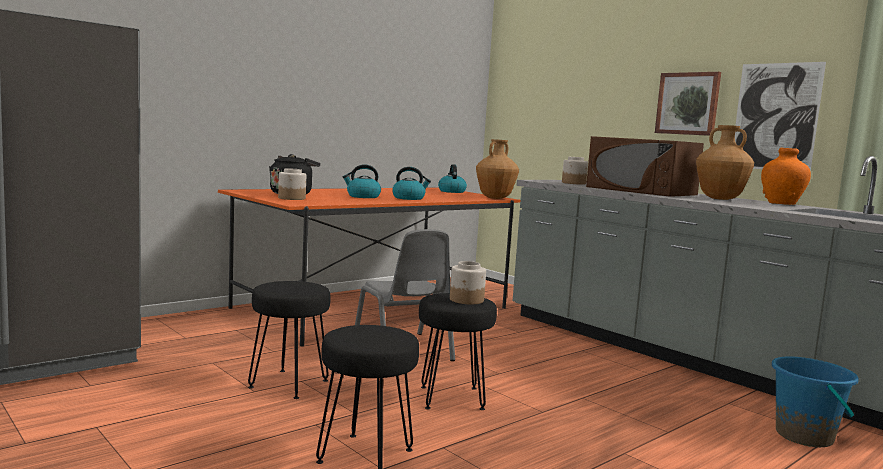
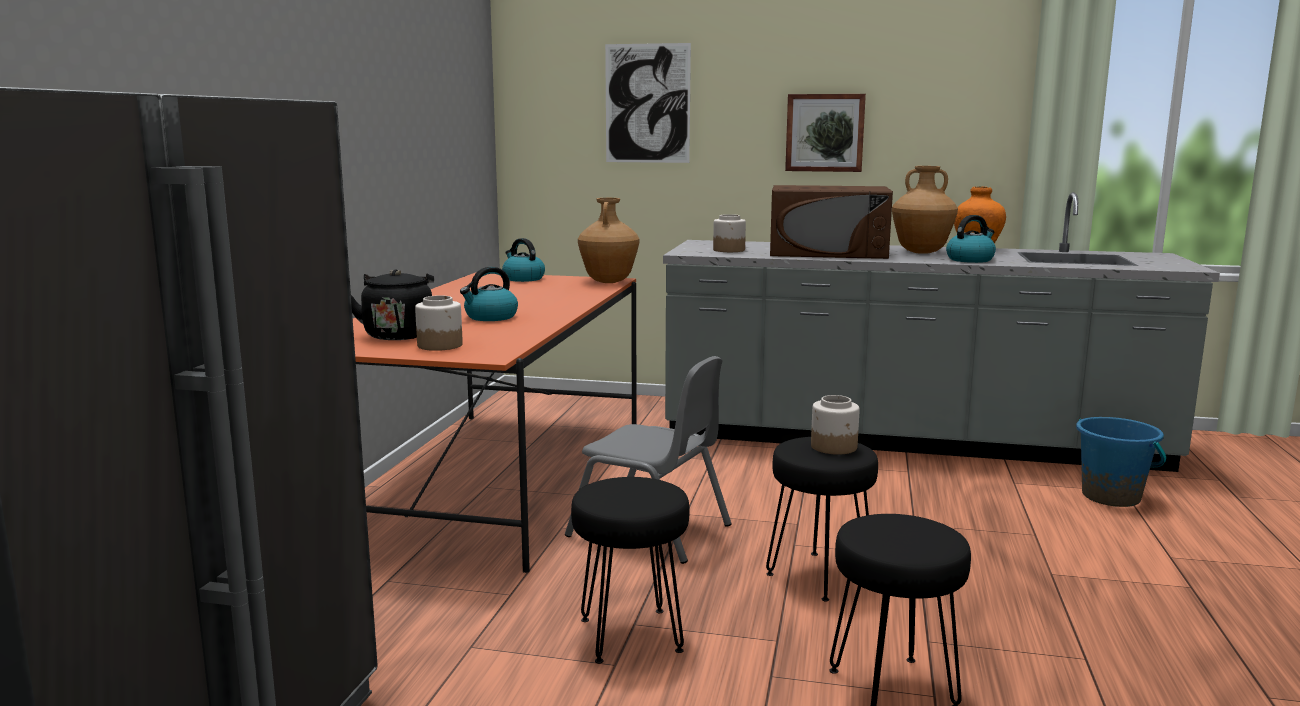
camera: 35 degrees left, 5 degrees up
kettle [392,167,431,200] -> kettle moved to [946,215,996,263]
picture [735,62,826,171] -> picture moved to [605,43,691,163]

